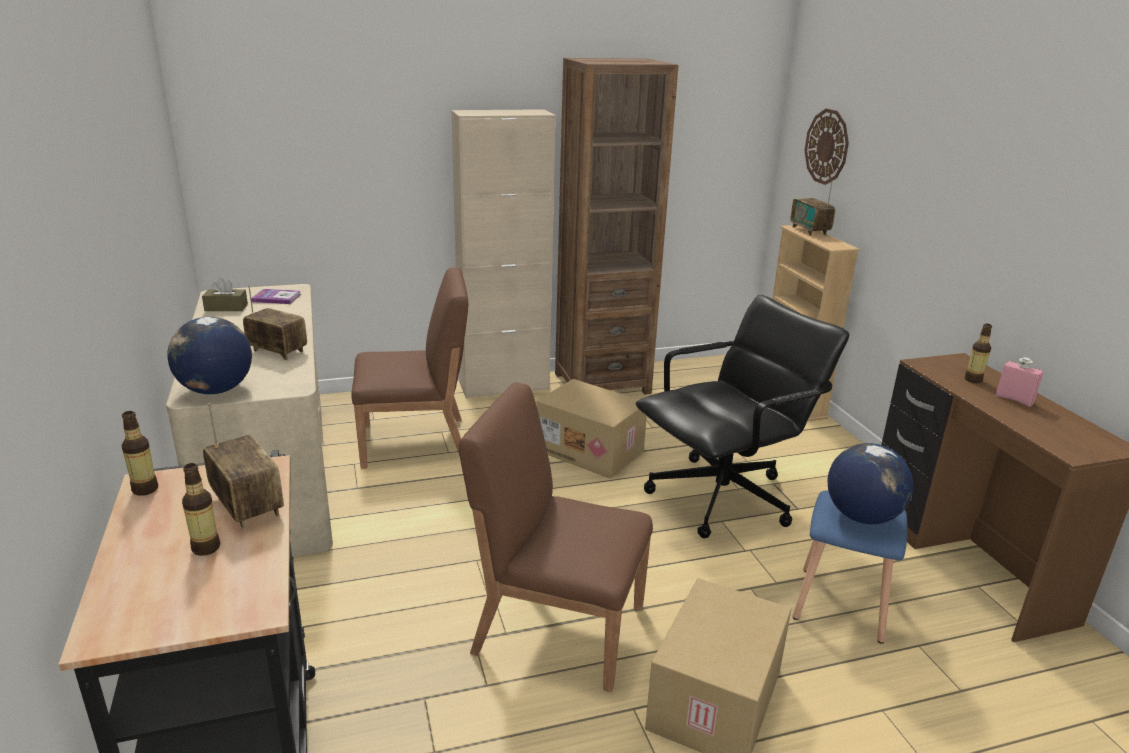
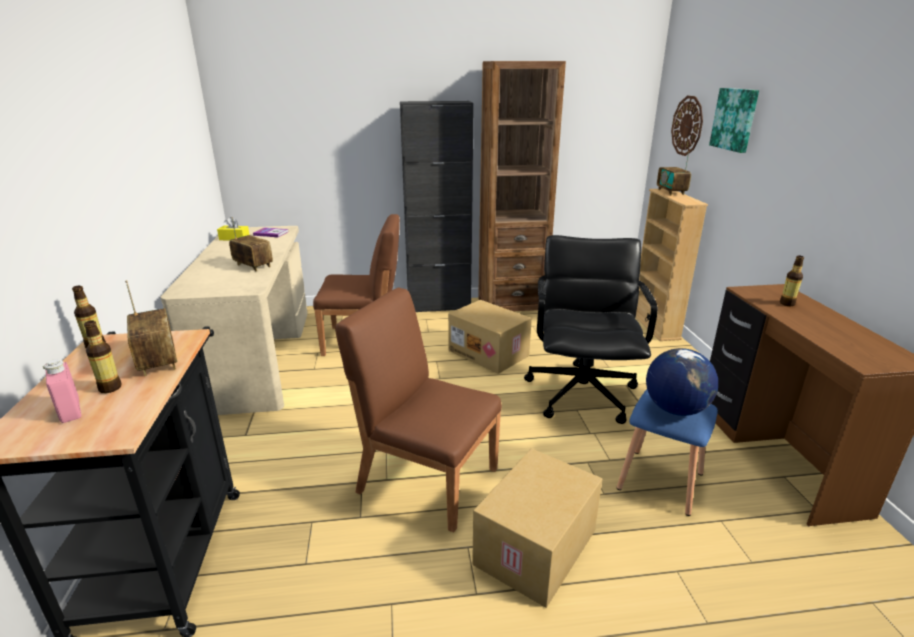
camera: 10 degrees right, 0 degrees up
globe [167,317,252,394] -> none
brown tissue box [202,278,248,311] -> yellow tissue box [217,217,249,241]
beige cabinet [451,109,556,399] -> black cabinet [400,101,474,312]
black office chair [636,295,849,538] -> black office chair turned 60 degrees counterclockwise [524,235,658,424]
pink bottle [996,357,1043,407] -> pink bottle moved to [43,359,81,423]
none -> picture [709,88,759,153]

